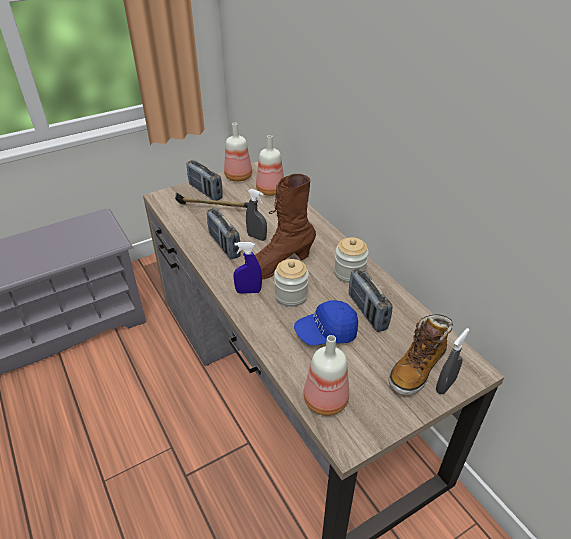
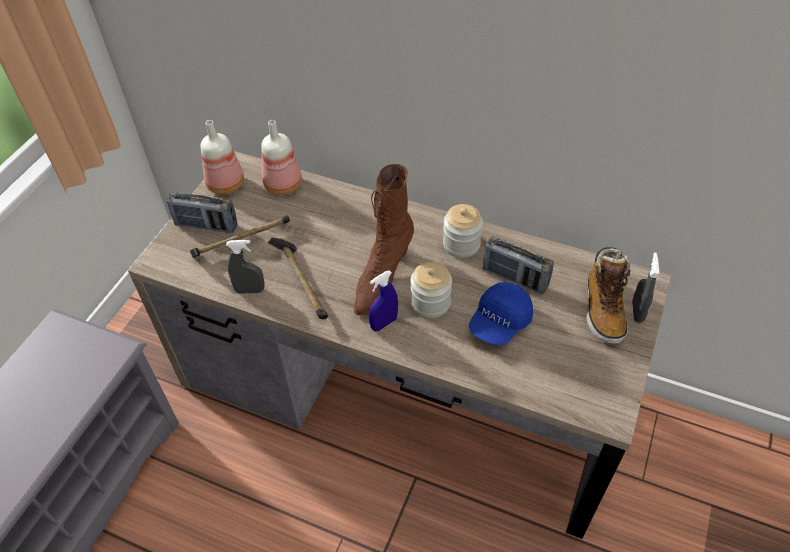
camera: 35 degrees left, 10 degrees up
radio [207,208,241,259] -> hammer [267,237,328,319]
grey spray bottle [246,189,267,241] -> grey spray bottle moved to [226,240,265,294]
bottle [303,335,349,416] -> none

